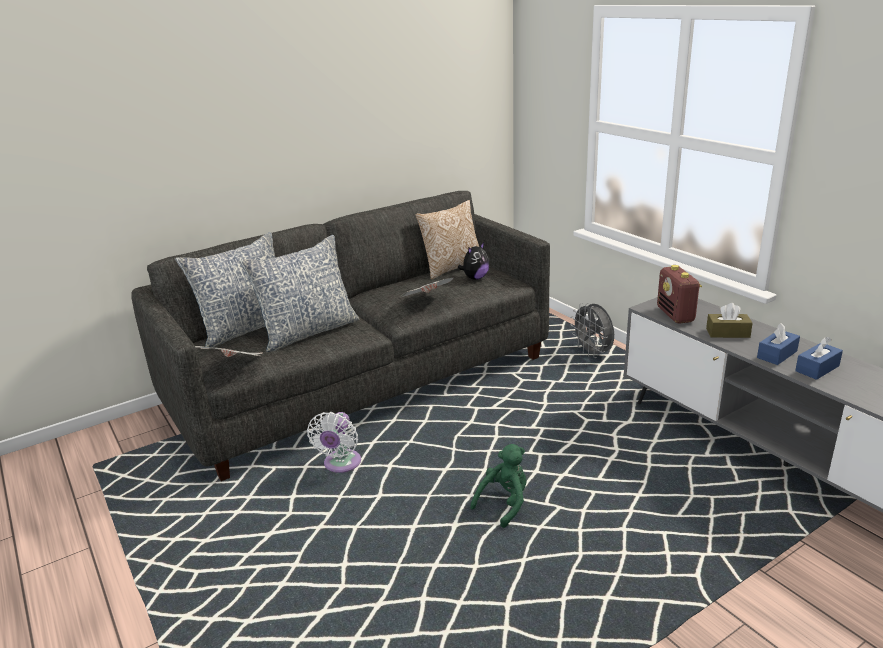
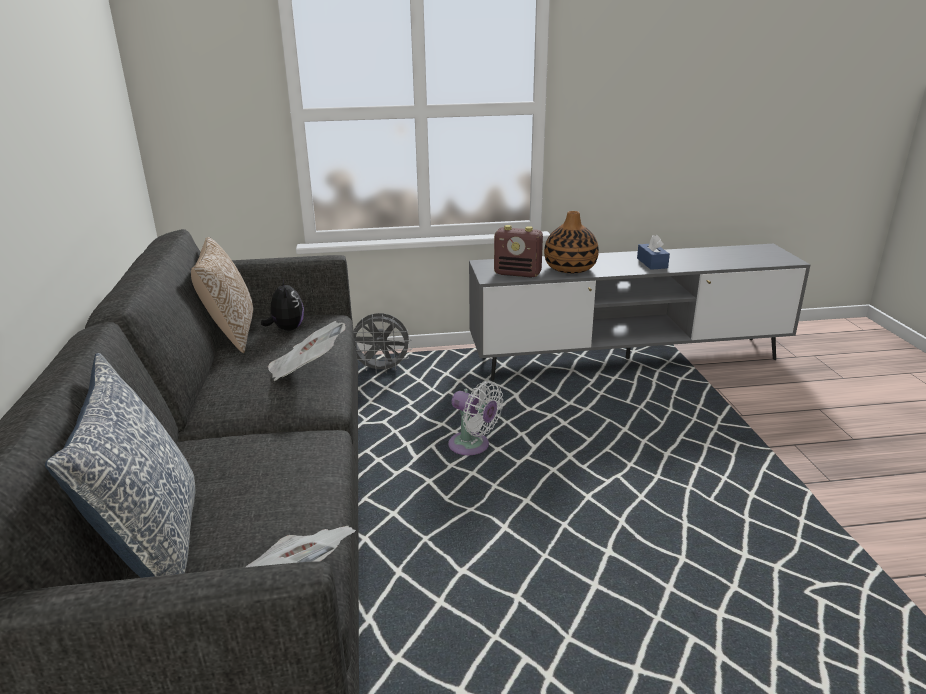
camera: 65 degrees left, 0 degrees up
pillow [239,235,359,352] -> none
white fan [307,412,361,473] -> white fan moved to [448,381,503,455]
green plush toy [470,444,527,528] -> none
brown tissue box [706,303,753,338] -> vase [544,211,599,273]
blue tissue box [757,323,800,365] -> none

